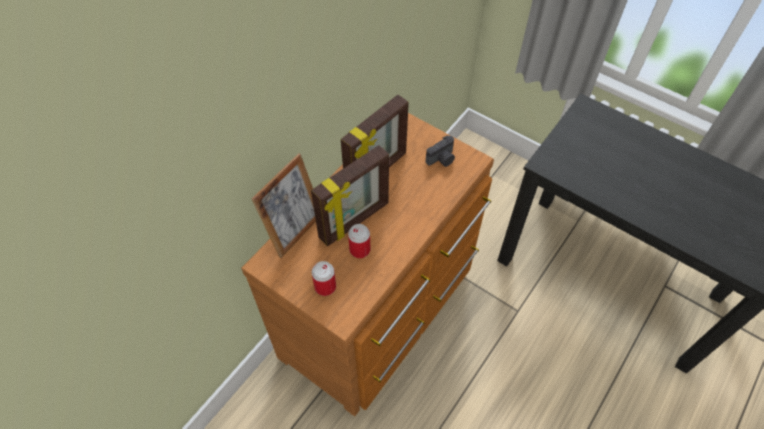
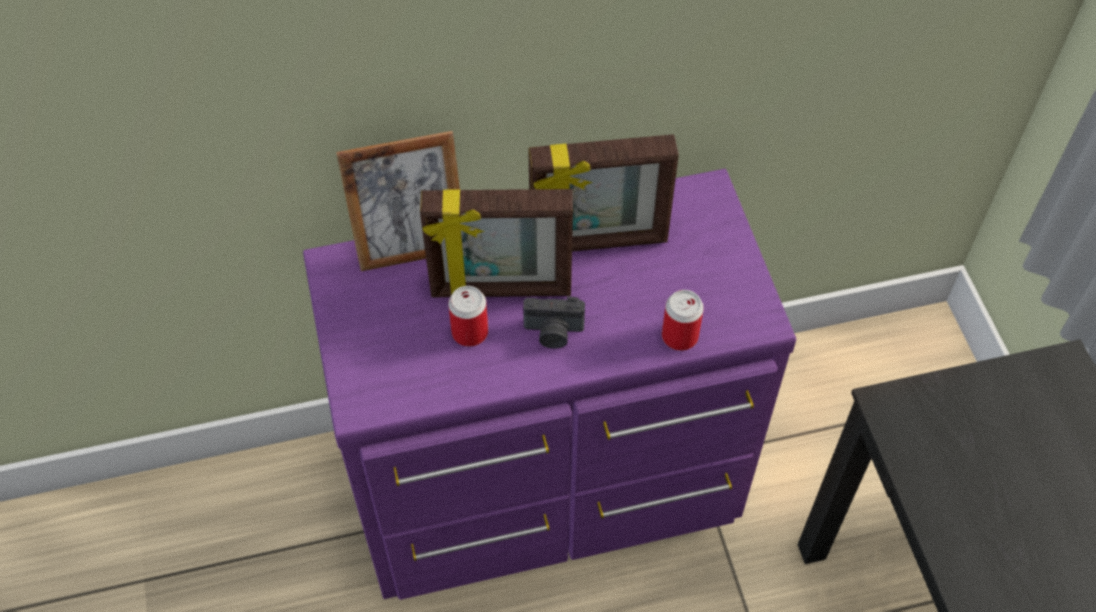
camera: 40 degrees right, 0 degrees up
brown dresser [241,113,494,416] -> purple dresser [303,169,796,600]
can [312,261,336,296] -> can moved to [662,290,704,351]
camera [425,135,455,167] -> camera moved to [523,296,585,349]

